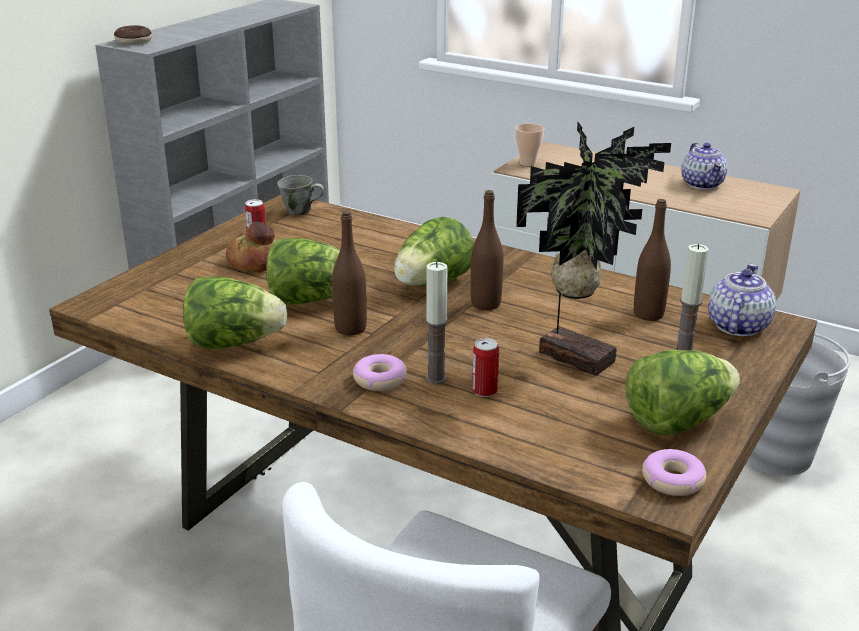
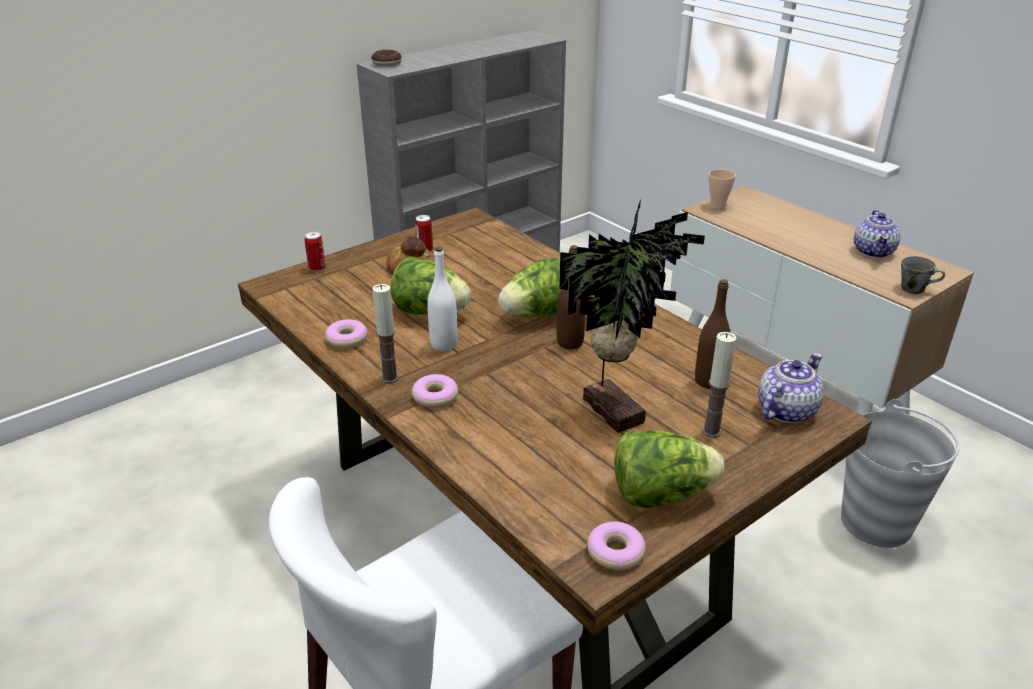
camera: 20 degrees right, 5 degrees up
lettuce [183,277,287,349] -> donut [325,319,368,349]
grey mug [277,175,324,215] -> grey mug moved to [901,256,945,294]
brown bottle [332,211,367,335] -> white bottle [427,247,457,351]
candle [425,262,448,384] -> candle moved to [373,284,399,383]
can [472,338,499,397] -> can moved to [304,232,326,271]

